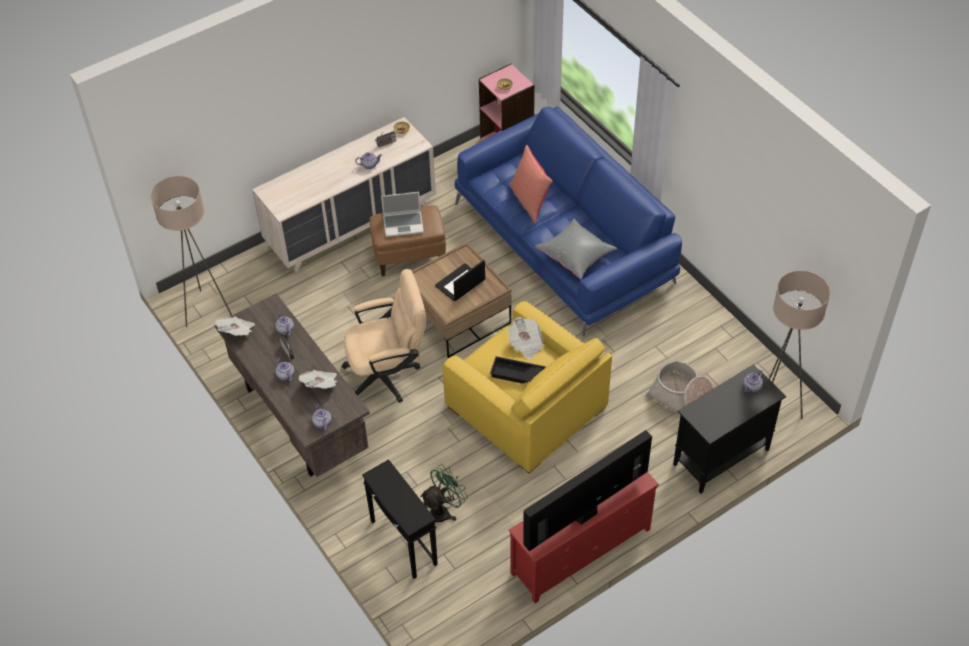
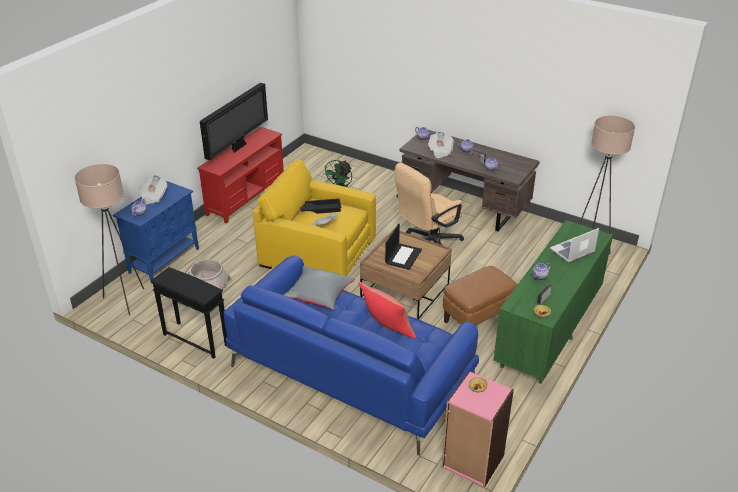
camera: 155 degrees right, 15 degrees down
newspaper [215,316,255,336] -> newspaper moved to [139,175,167,205]
beige dresser [252,117,436,272] -> green dresser [494,220,613,384]
black side table [362,459,438,579] -> black side table moved to [151,267,227,359]
laptop [381,192,424,237] -> laptop moved to [550,228,599,263]
black cabinet [673,364,786,494] -> blue cabinet [113,181,199,284]

